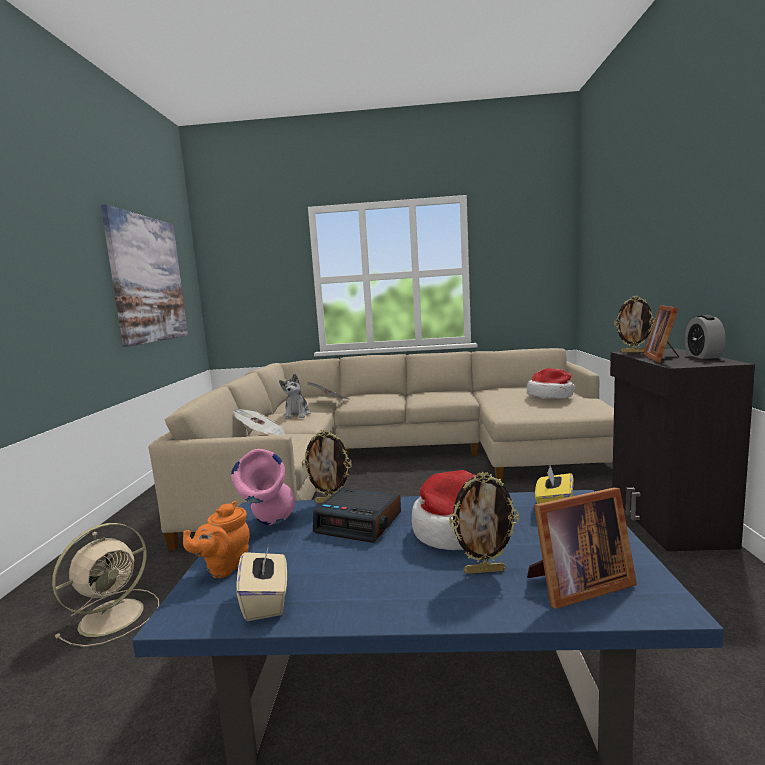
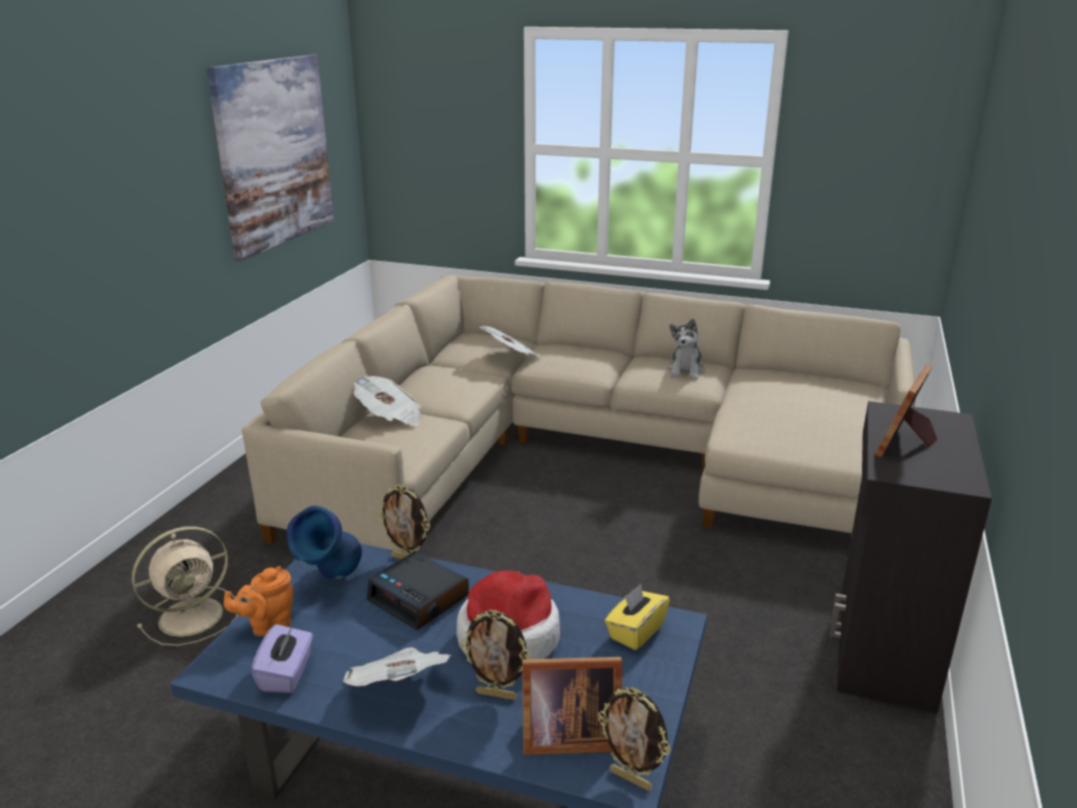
camera: 15 degrees right, 15 degrees up
pink vase [231,449,295,525] -> blue vase [287,506,362,579]
beige tissue box [236,542,287,621] -> purple tissue box [251,624,313,693]
plush toy [279,374,311,419] -> plush toy moved to [668,319,705,380]
hat [527,368,575,398] -> none
picture frame [614,296,655,353] -> picture frame moved to [598,687,671,791]
alarm clock [685,315,726,359] -> none
none -> newspaper [343,647,451,686]

